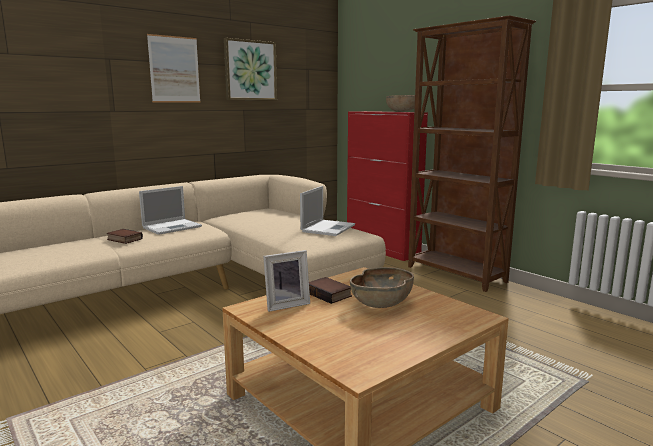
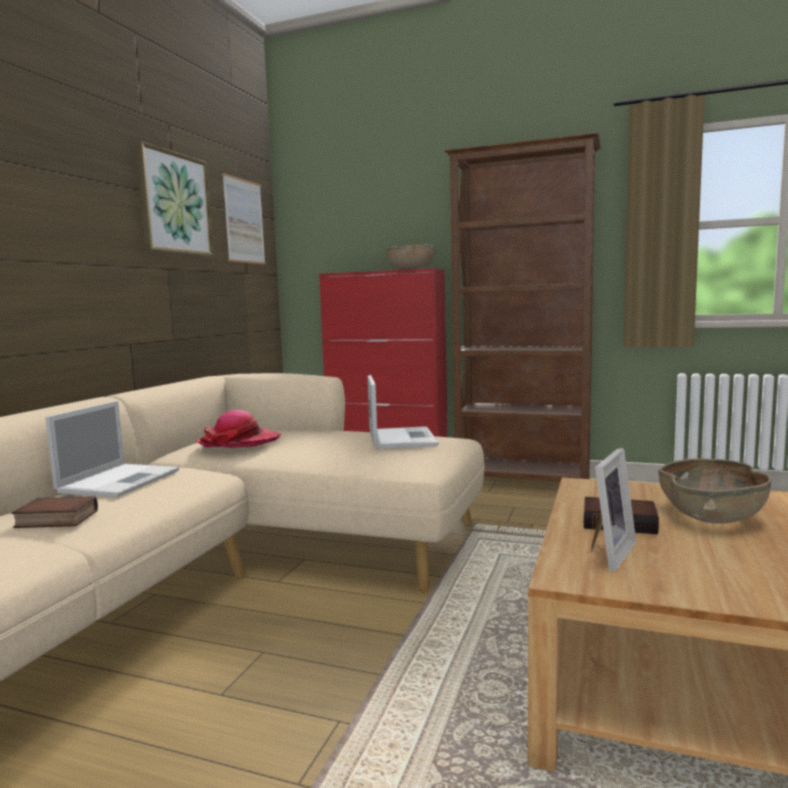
camera: 30 degrees left, 5 degrees down
picture [147,34,201,103] -> picture moved to [222,173,266,264]
none -> hat [196,410,281,448]

